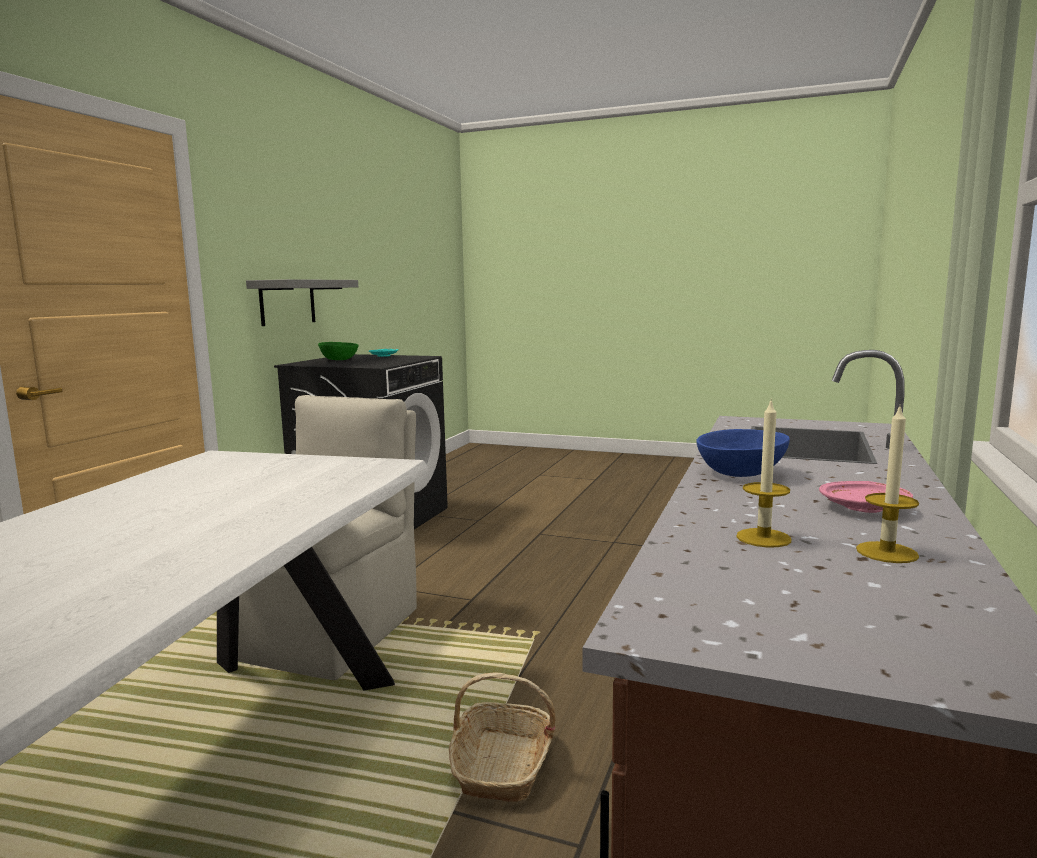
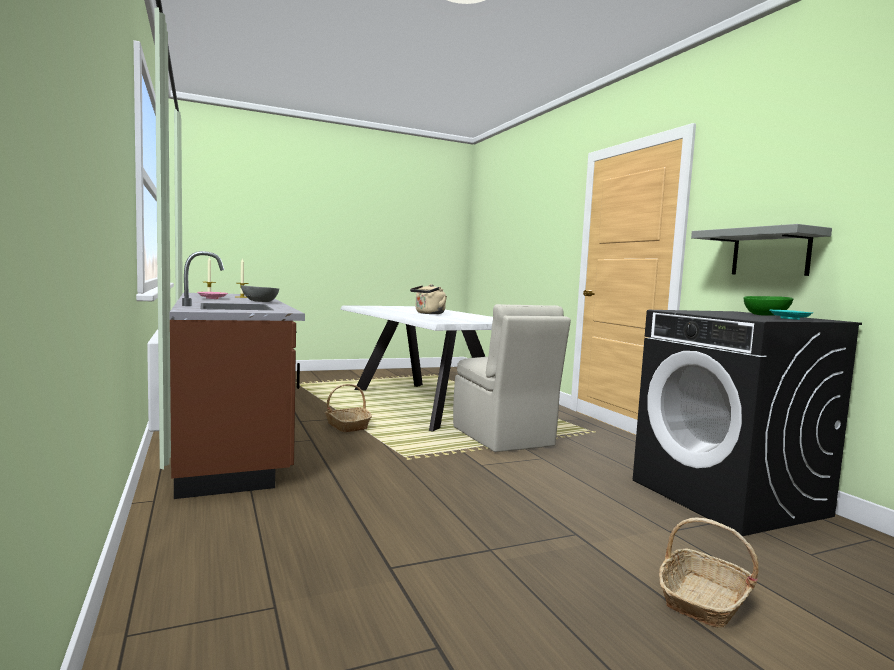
camera: 135 degrees right, 5 degrees down
blue bowl [696,429,790,477] -> grey bowl [241,285,279,302]
none -> beige kettle [410,284,447,314]
none -> basket [659,517,759,628]

